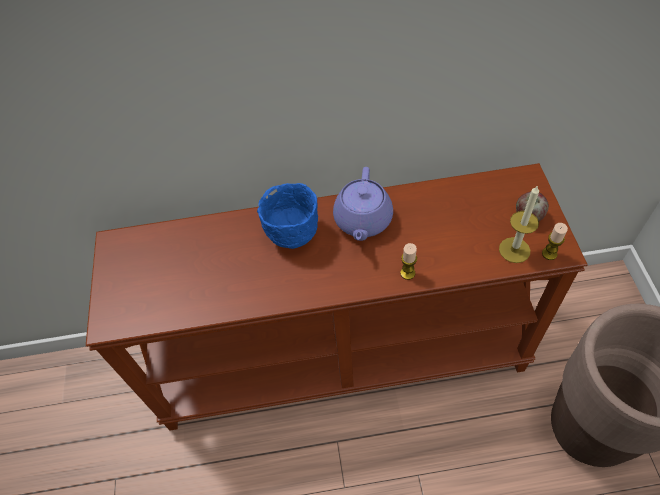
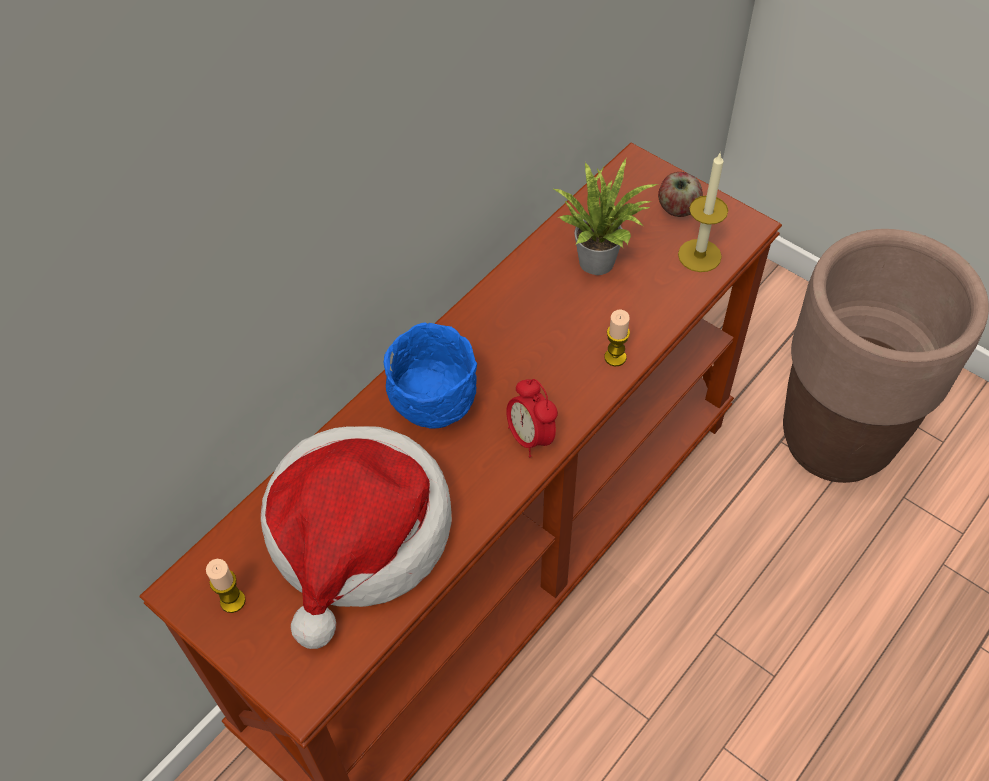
camera: 45 degrees left, 0 degrees up
purple teapot [333,167,393,241] -> none
candle [542,223,568,260] -> candle moved to [206,559,246,613]
none -> hat [261,426,452,649]
none -> alarm clock [506,379,558,457]
none -> potted plant [554,159,657,275]

